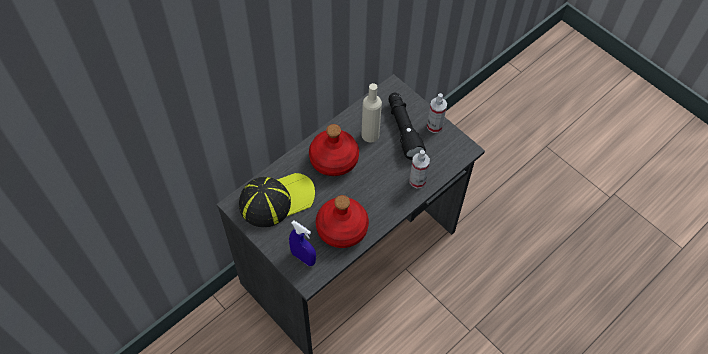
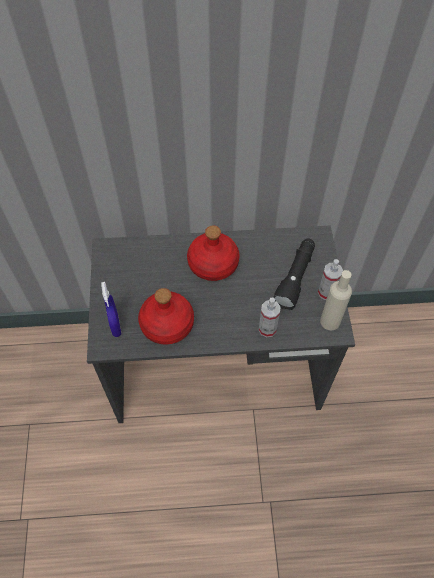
camera: 40 degrees right, 0 degrees up
cap [239,173,315,227] -> none
beige bottle [362,83,382,142] -> beige bottle moved to [320,270,352,330]

